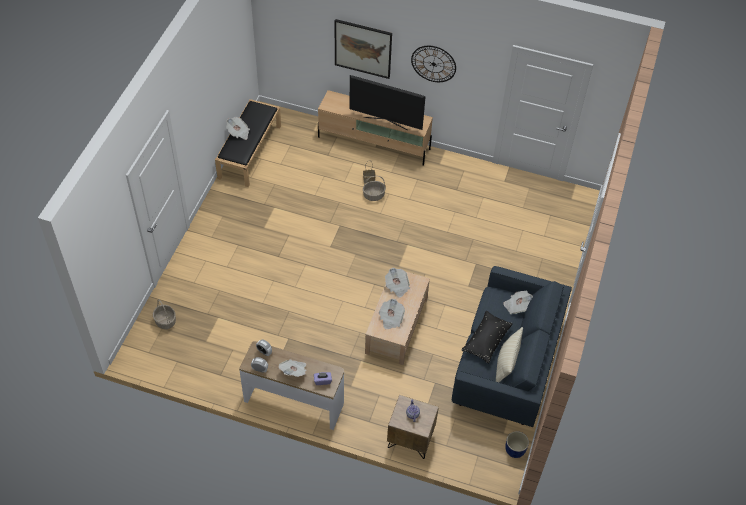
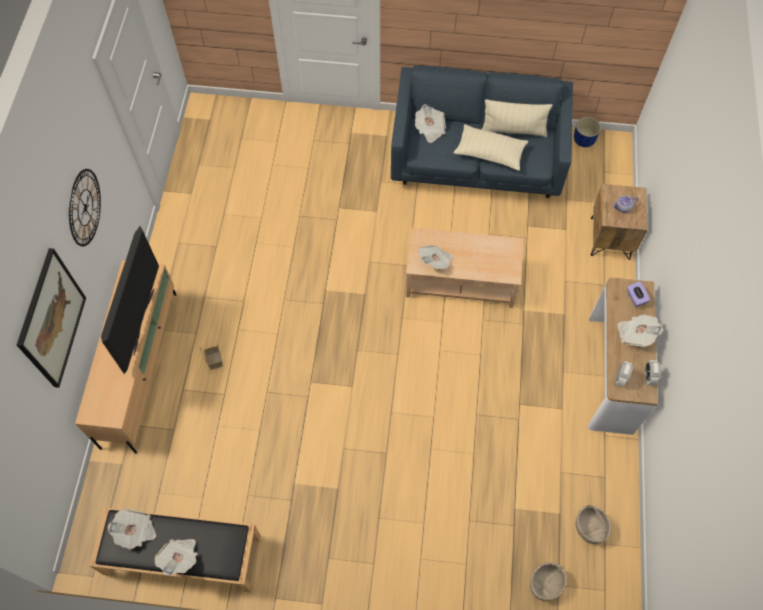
camera: 100 degrees left, 10 degrees up
basket [363,176,386,201] -> basket moved to [575,505,611,544]
newspaper [379,299,405,329] -> newspaper moved to [108,509,156,550]
black pillow [462,311,513,363] -> beige pillow [454,124,528,171]

